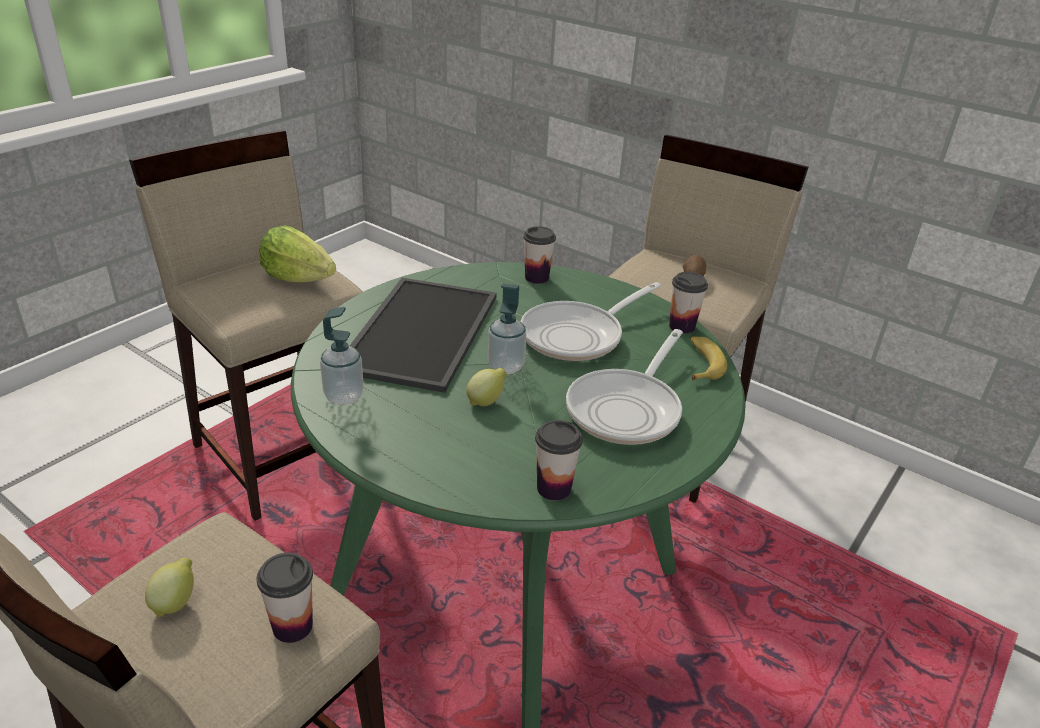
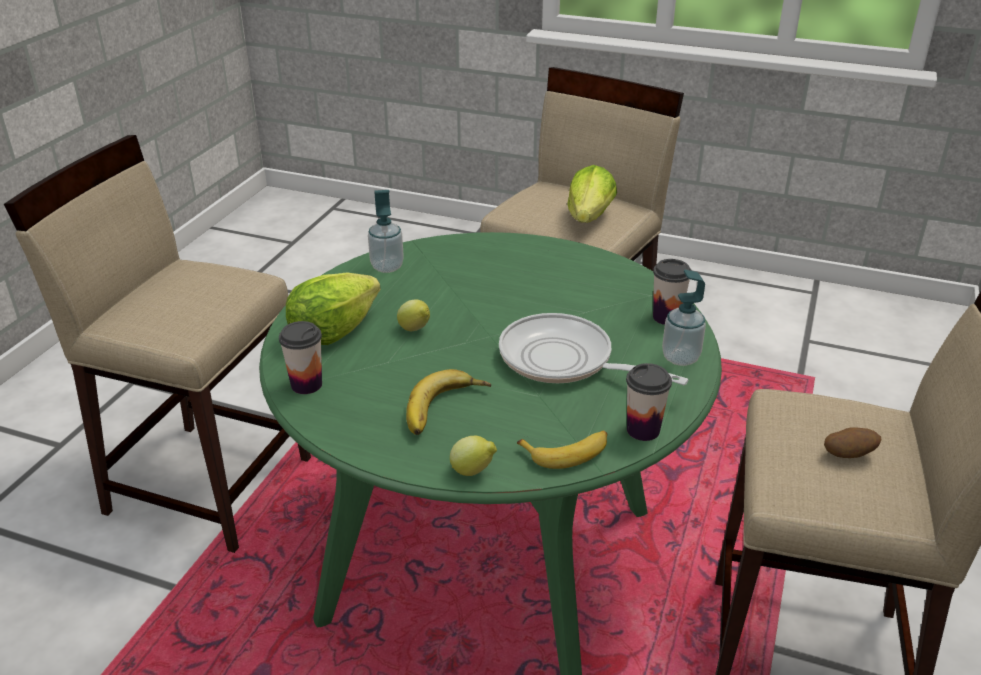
camera: 75 degrees right, 0 degrees up
lemon [145,558,194,618] -> lemon moved to [450,436,497,476]
cup [257,553,313,643] -> none
tray [350,278,497,393] -> none
soap dispenser [488,284,526,374] -> soap dispenser moved to [662,270,706,366]
frying pan [566,329,683,445] -> banana [406,369,491,435]
none -> lettuce [286,272,381,345]

